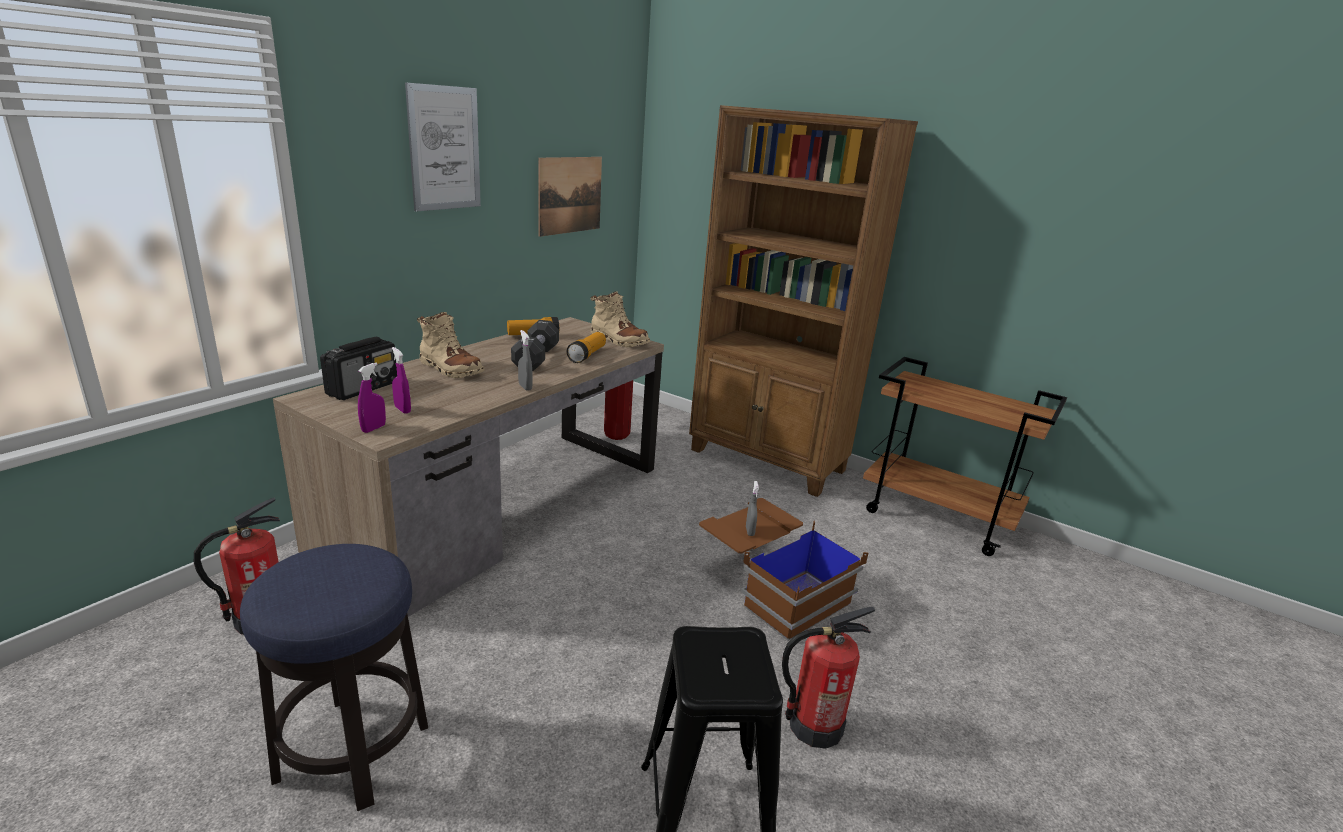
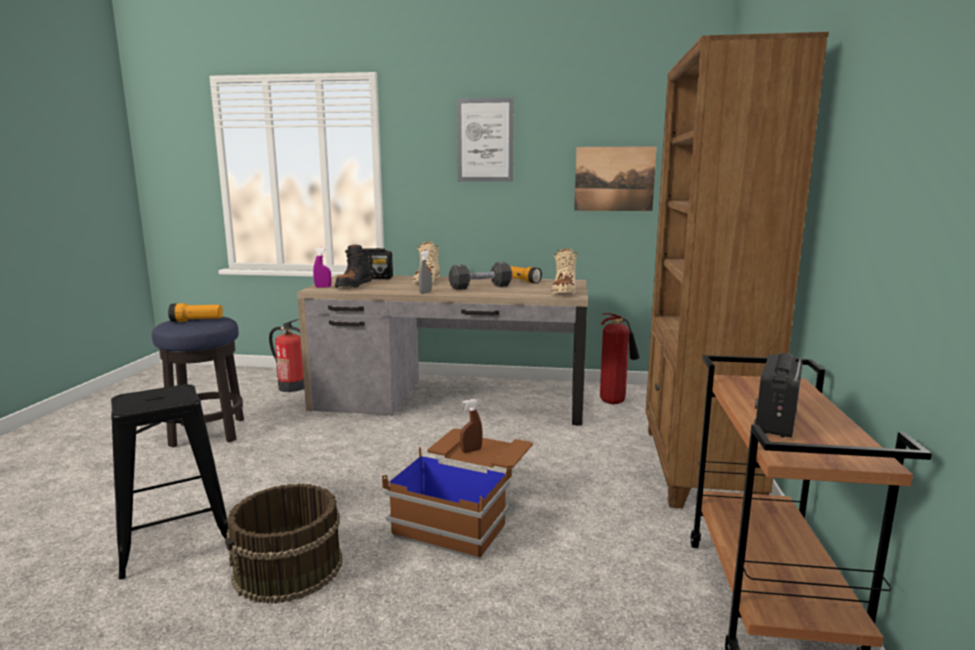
camera: 65 degrees right, 10 degrees down
purple spray bottle [392,347,411,414] -> black boot [335,245,372,288]
flashlight [566,332,606,363] -> flashlight moved to [168,303,223,322]
grey spray bottle [746,481,759,536] -> brown spray bottle [460,399,483,453]
fire extinguisher [782,607,875,749] -> brown bucket [225,483,342,604]
none -> radio [754,353,803,438]

